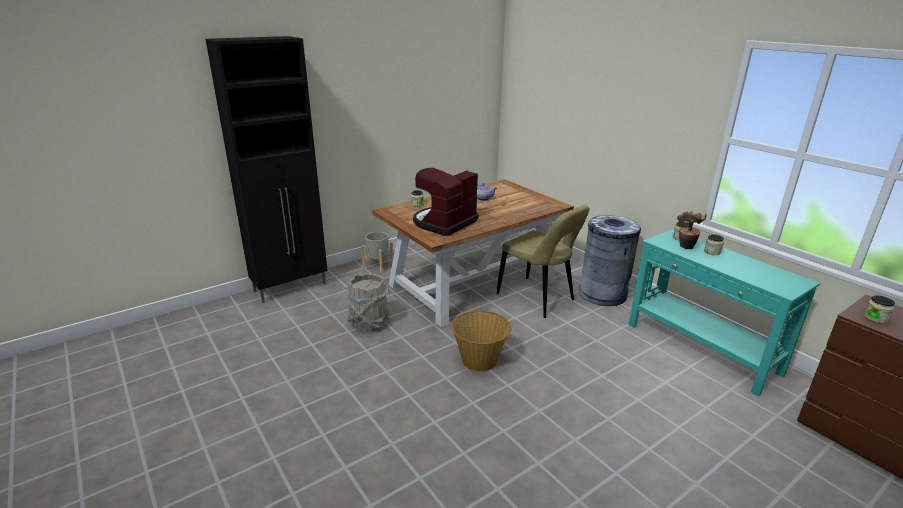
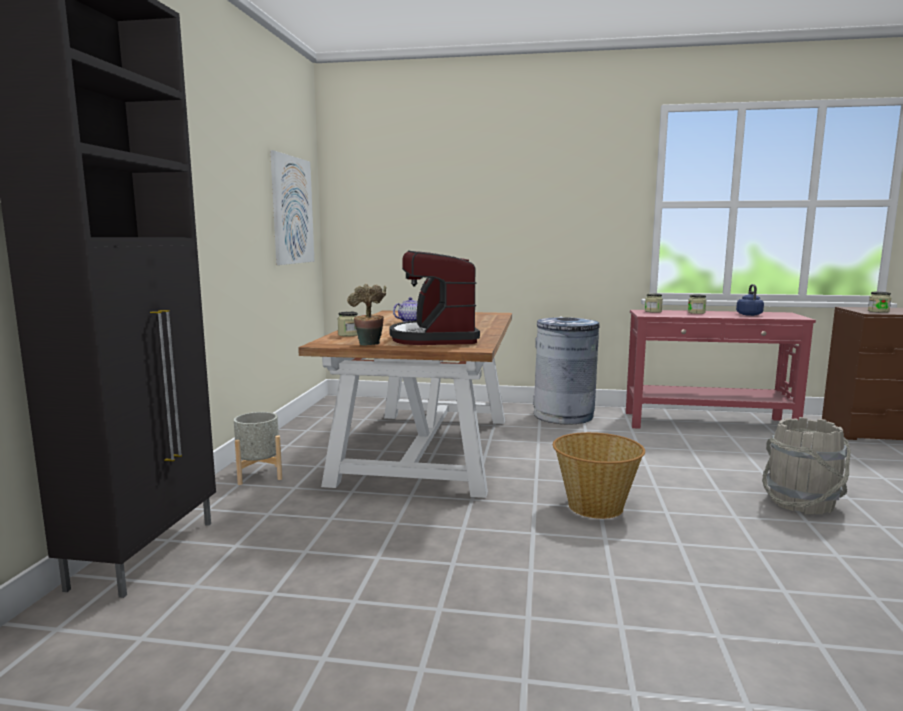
camera: 45 degrees left, 15 degrees down
grey bucket [345,274,389,332] -> grey bucket moved to [762,417,851,514]
beige chair [497,205,589,318] -> none
turquoise console table [629,229,820,397] -> red console table [626,310,816,429]
potted plant [677,211,707,249] -> potted plant moved to [347,284,386,345]
none -> picture [270,150,314,265]
none -> blue kettle [736,284,764,316]

